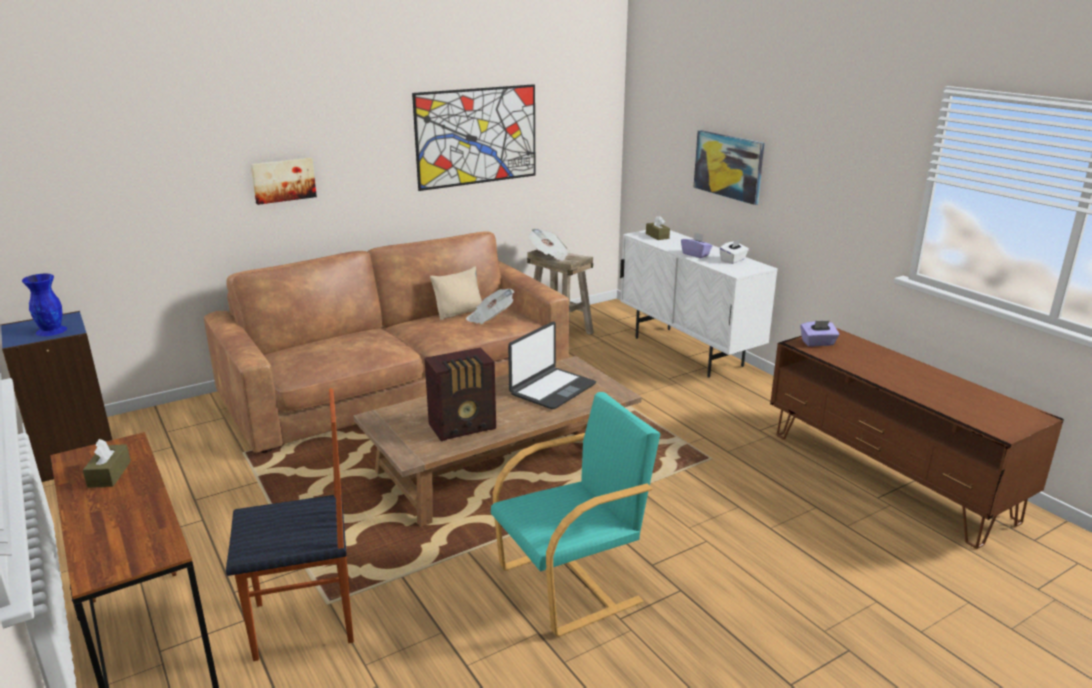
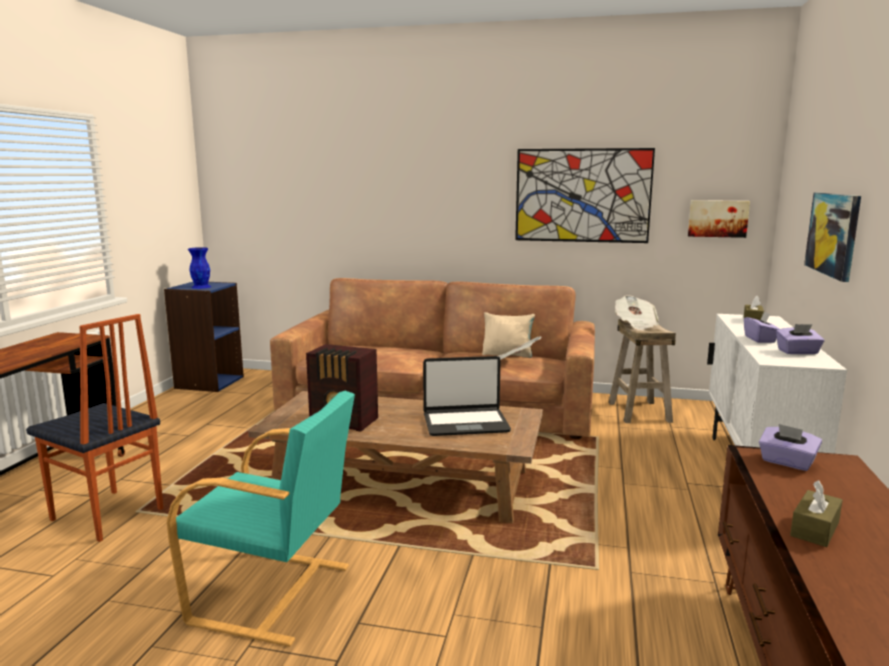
camera: 45 degrees right, 10 degrees down
brown tissue box [83,439,131,488] -> brown tissue box moved to [790,480,843,547]
picture [250,158,317,205] -> picture moved to [688,200,750,238]
white tissue box [720,239,749,264] -> purple tissue box [776,324,825,354]

